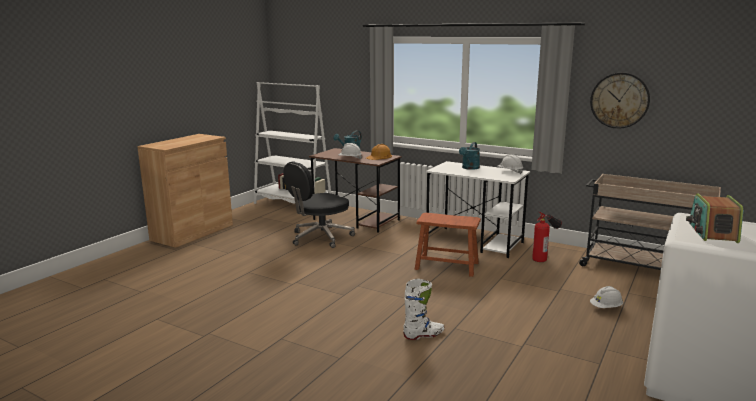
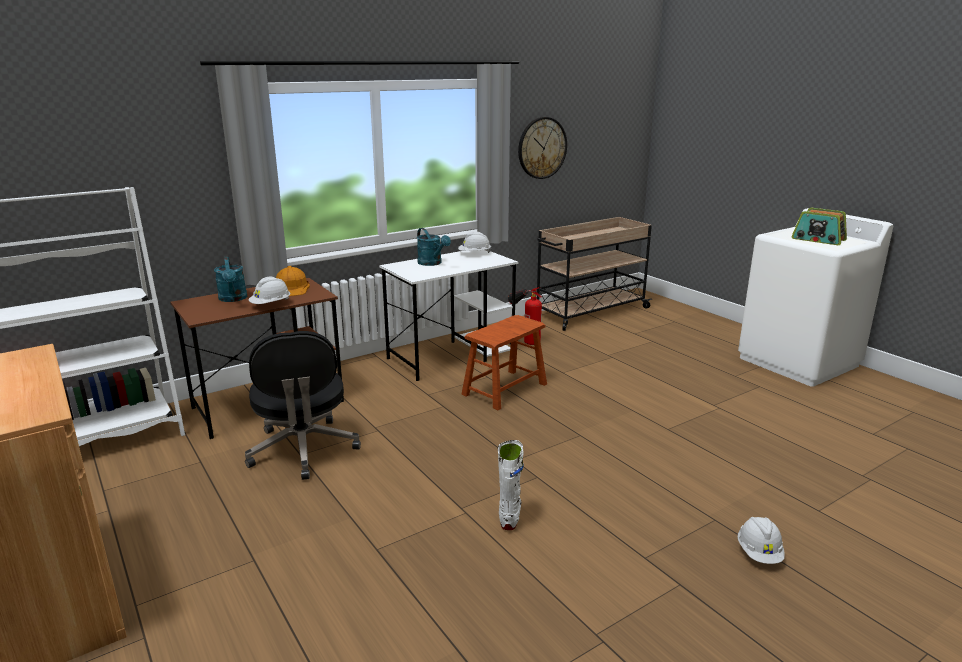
camera: 65 degrees left, 5 degrees up
white boot [403,279,444,340] -> white boot moved to [498,440,524,530]
white hard hat [590,286,623,308] -> white hard hat moved to [738,517,785,564]

